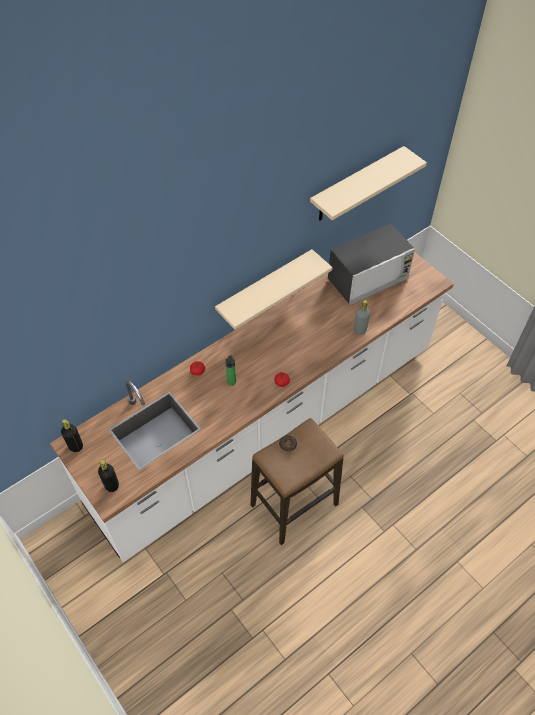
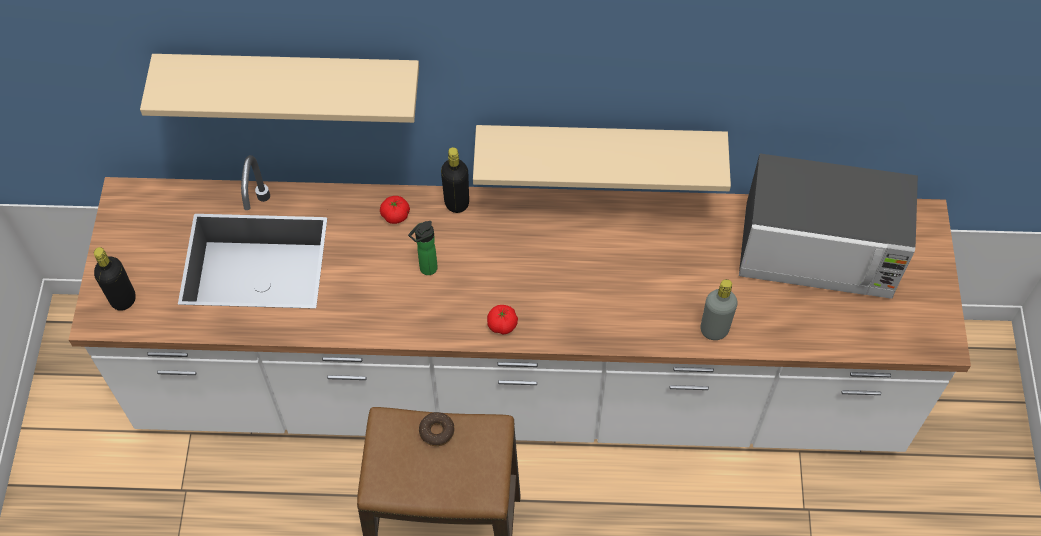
camera: 40 degrees right, 5 degrees up
black bottle [61,419,83,452] -> black bottle moved to [441,147,469,213]
beige shelf [310,146,427,221] -> beige shelf moved to [140,54,419,123]

